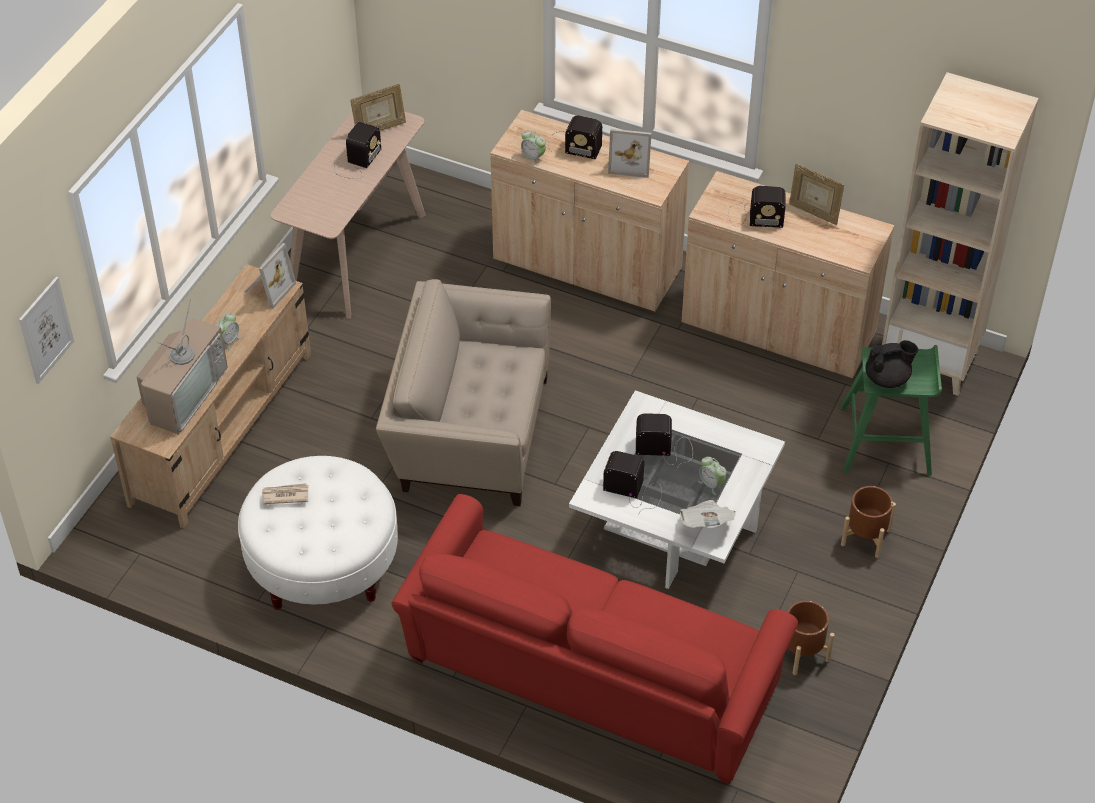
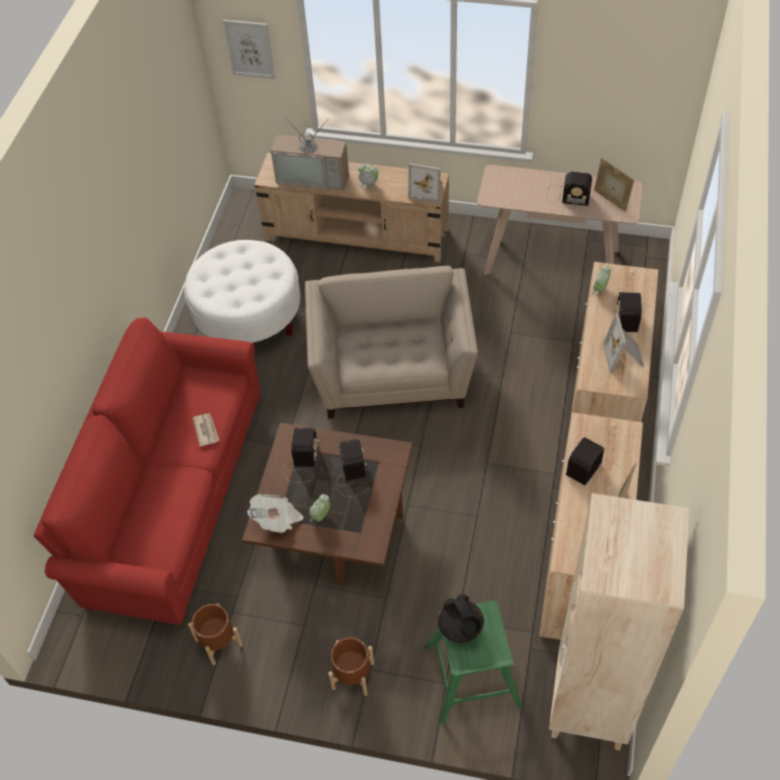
camera: 80 degrees right, 5 degrees up
newspaper [262,483,308,504] -> newspaper moved to [193,413,219,447]
white coffee table [569,390,785,589] -> brown coffee table [242,423,412,587]
radio [728,186,785,228] -> radio turned 45 degrees clockwise [566,437,620,485]

